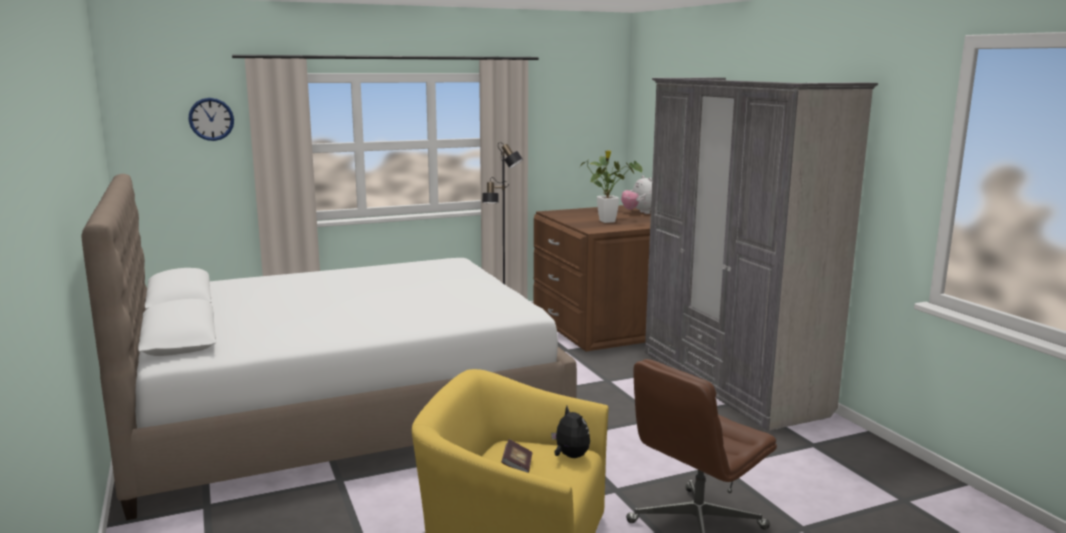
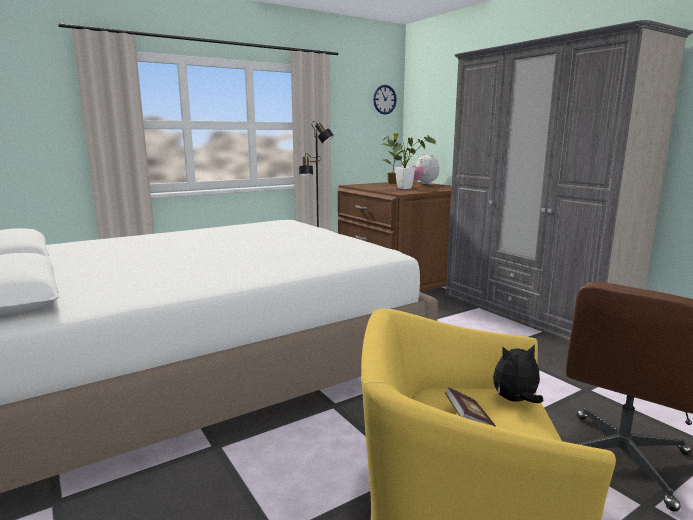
camera: 10 degrees left, 0 degrees up
wall clock [188,98,234,141] -> wall clock moved to [373,85,397,115]
plush toy [551,406,590,458] -> plush toy turned 60 degrees counterclockwise [493,344,544,403]

